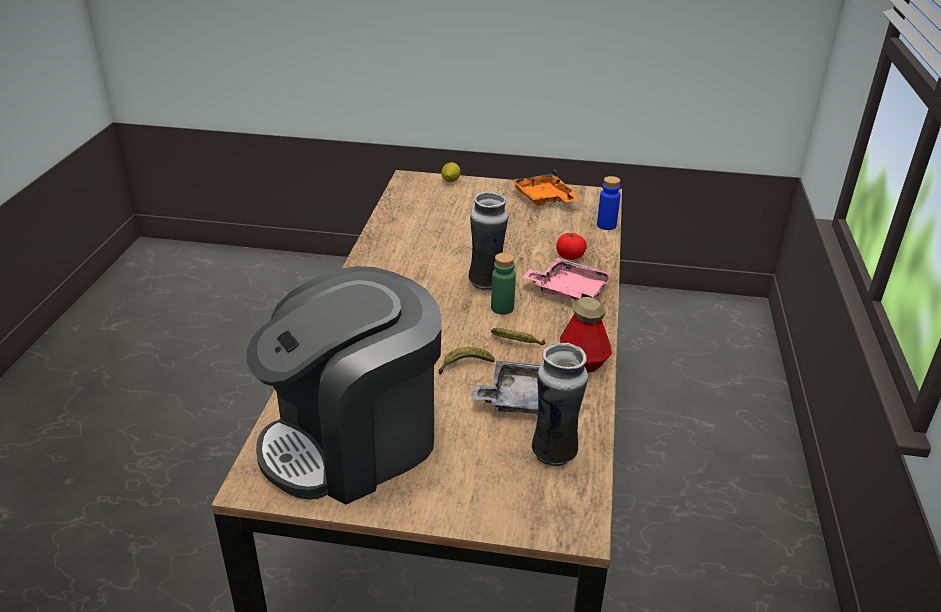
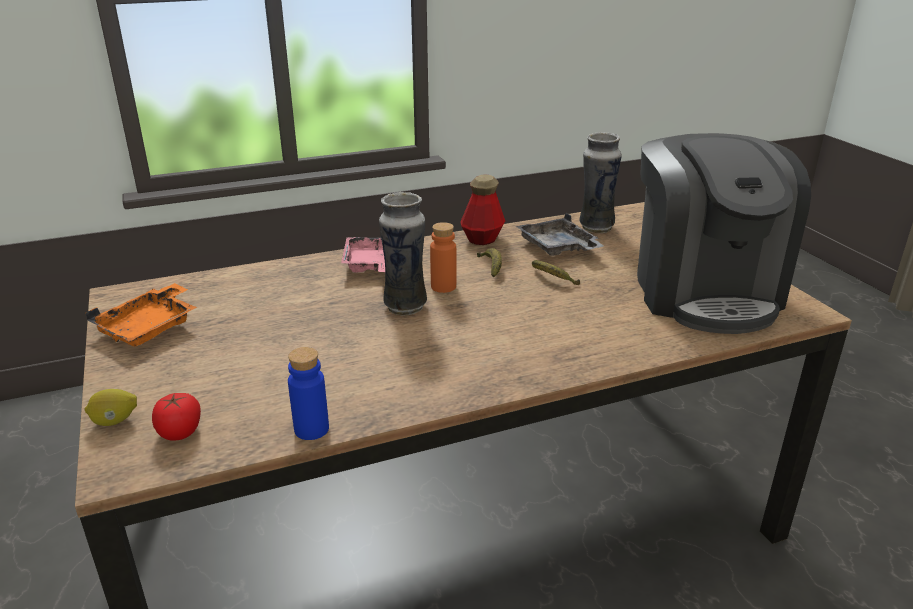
camera: 120 degrees left, 5 degrees down
coffee machine [247,266,442,505] -> coffee machine turned 60 degrees clockwise [637,133,811,334]
green bottle [491,253,516,315] -> orange bottle [430,222,456,293]
tomato [556,233,587,260] -> tomato moved to [152,393,201,441]
blue bottle [597,176,620,230] -> blue bottle moved to [288,347,329,440]

